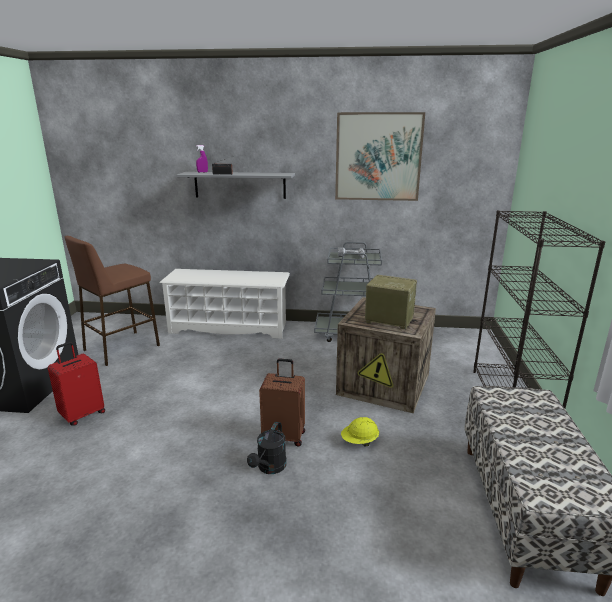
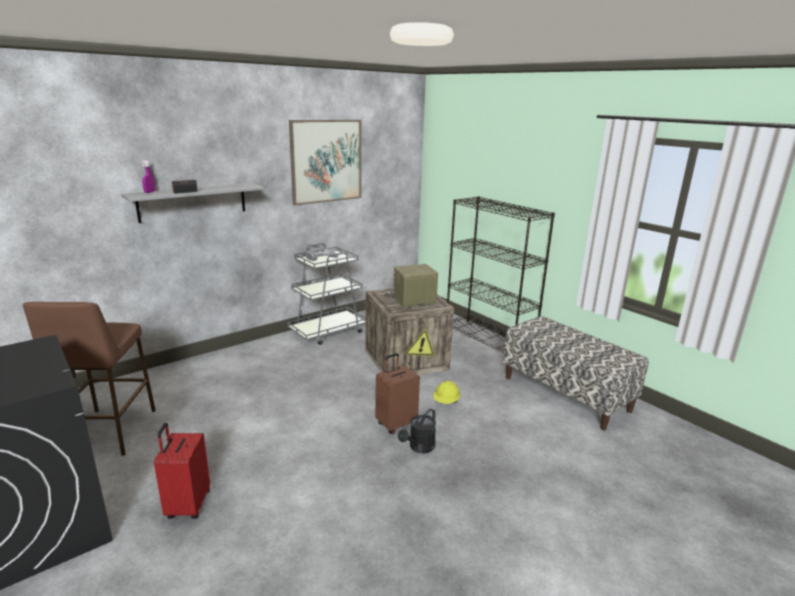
camera: 45 degrees left, 0 degrees up
white shoe rack [159,269,290,339] -> none
black watering can [247,422,287,474] -> black watering can turned 60 degrees clockwise [398,409,436,454]

